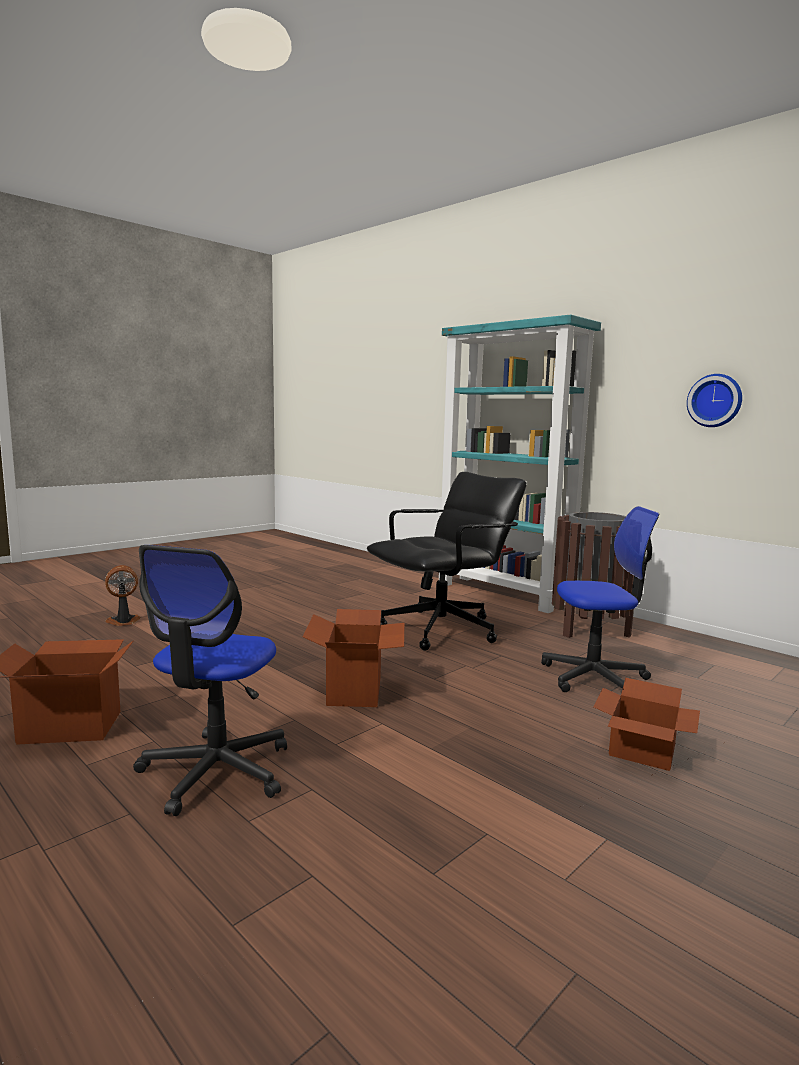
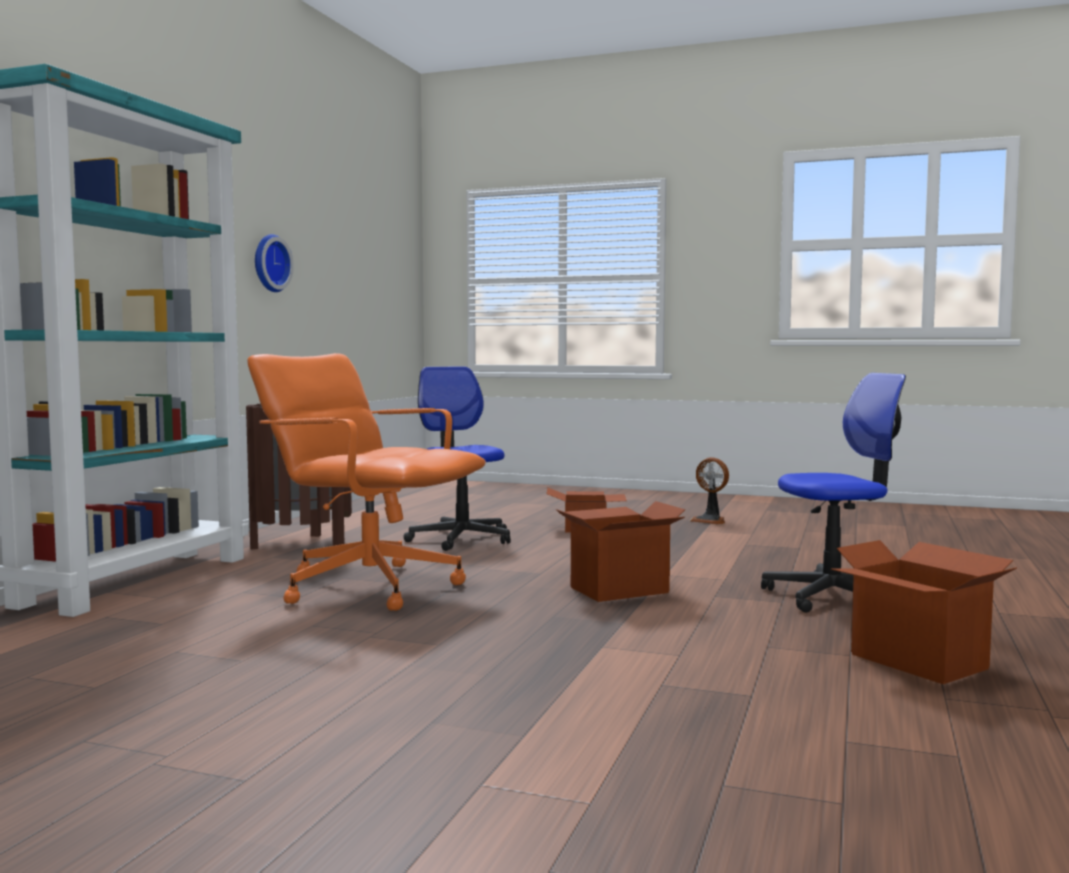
camera: 115 degrees left, 5 degrees down
fan [105,565,141,626] -> fan moved to [690,457,729,525]
black office chair [367,472,527,651] -> orange office chair [247,353,486,611]

